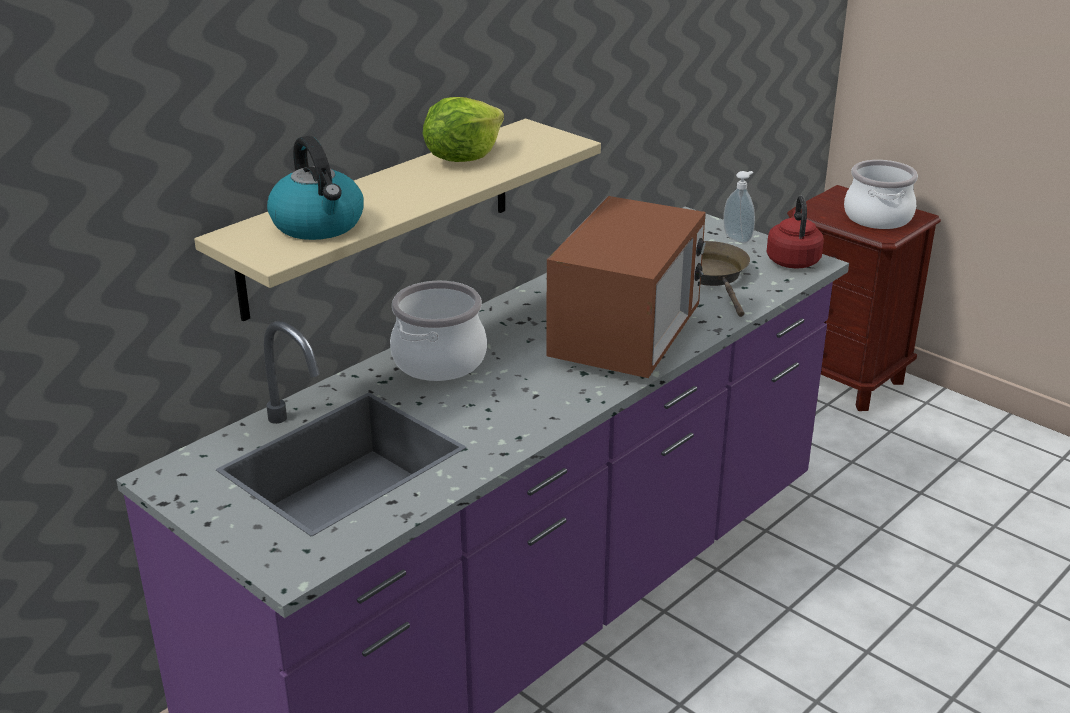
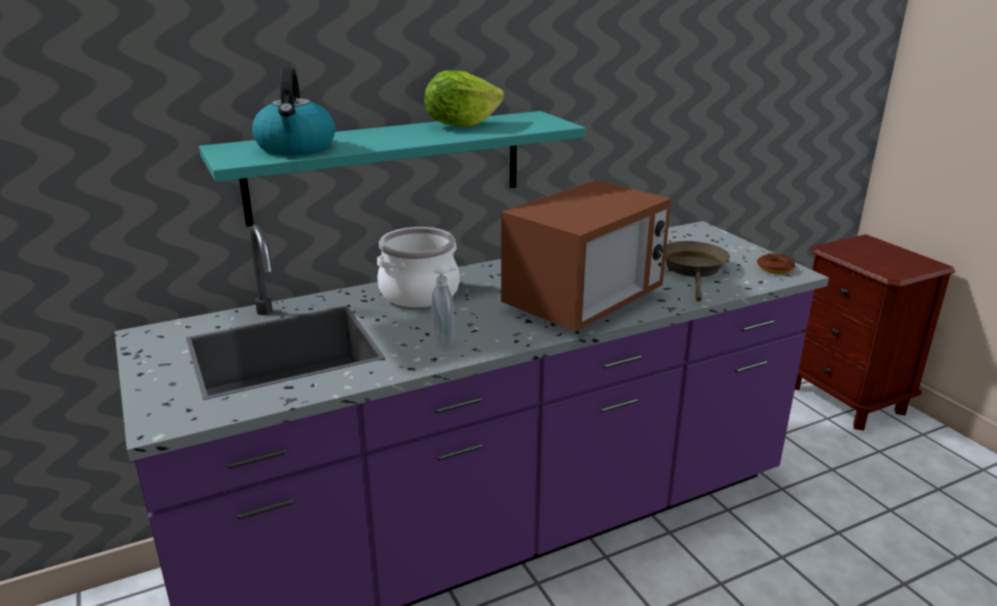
camera: 20 degrees right, 5 degrees down
beige shelf [194,119,601,321] -> turquoise shelf [199,111,586,227]
soap dispenser [723,171,755,243] -> soap dispenser moved to [432,265,456,348]
red kettle [767,195,824,269] -> donut [757,253,796,274]
cooking pot [844,160,918,229] -> none

